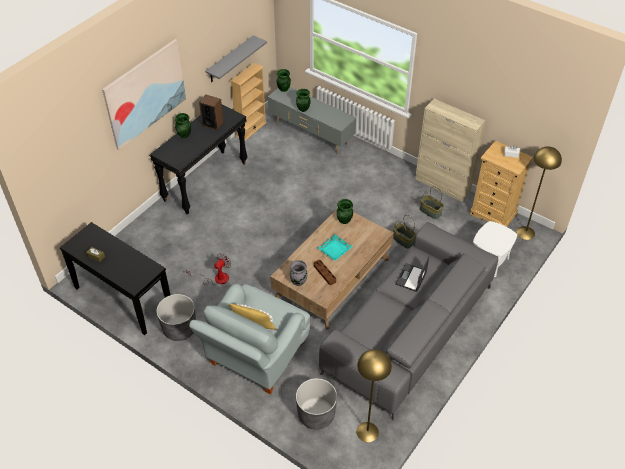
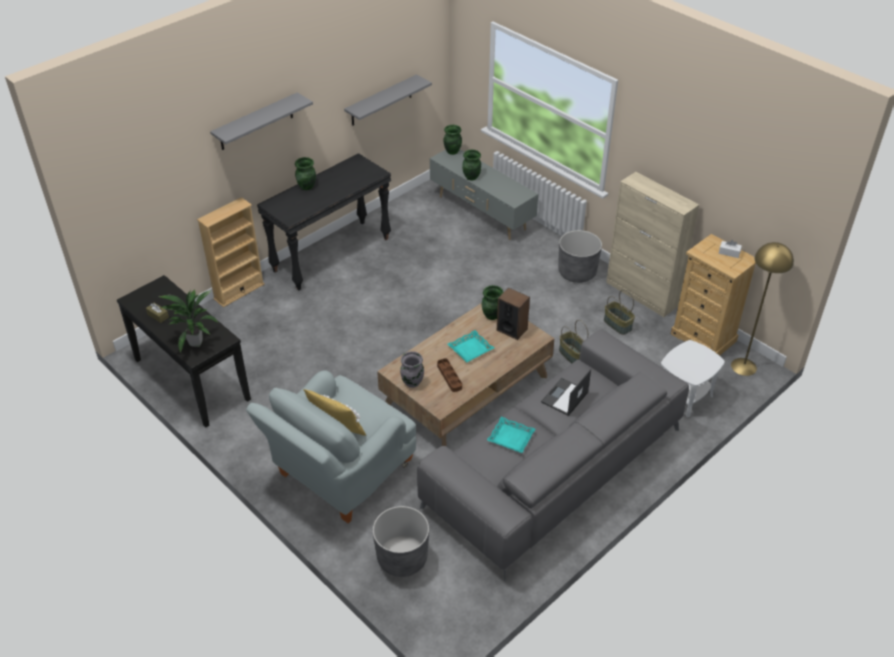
camera: 10 degrees right, 5 degrees down
picture [102,39,186,150] -> grey shelf [210,92,313,150]
grey planter [156,294,196,341] -> grey planter moved to [558,230,602,283]
fan [186,253,231,285] -> none
speaker [199,95,224,130] -> speaker moved to [497,287,530,340]
beige bookcase [231,63,267,141] -> beige bookcase moved to [197,197,265,307]
yellow floor lamp [356,349,392,442] -> none
none -> potted plant [158,290,219,353]
none -> turquoise tray [487,417,536,453]

